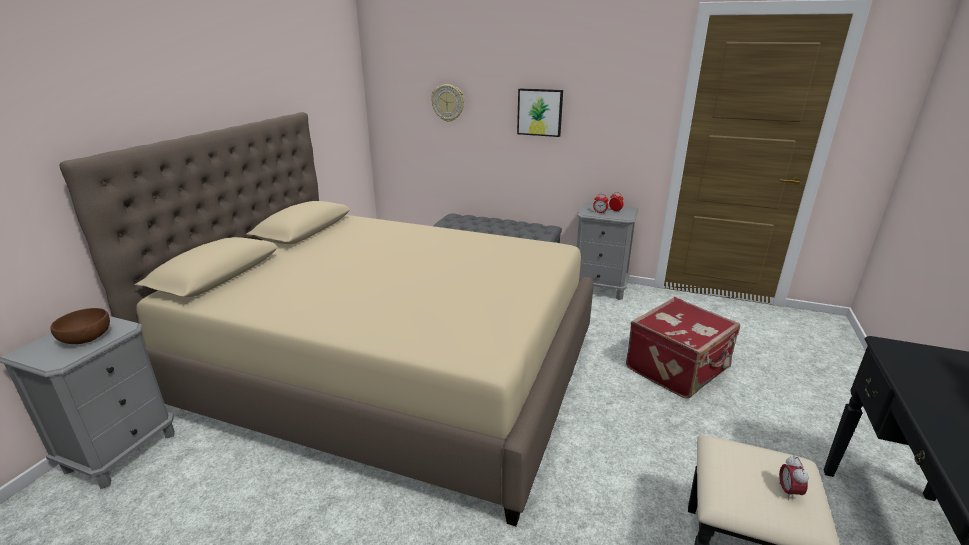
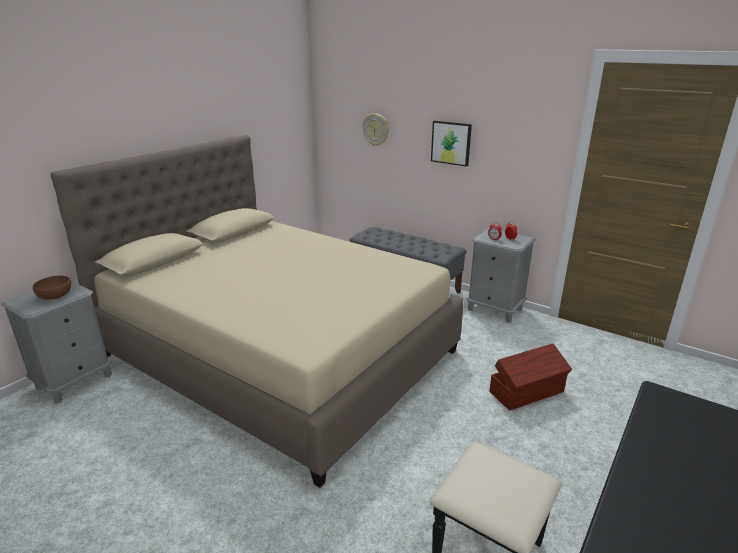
camera: 15 degrees right, 0 degrees up
red suitcase [626,297,740,399] -> brown storage box [489,344,572,411]
alarm clock [779,456,809,500] -> none

